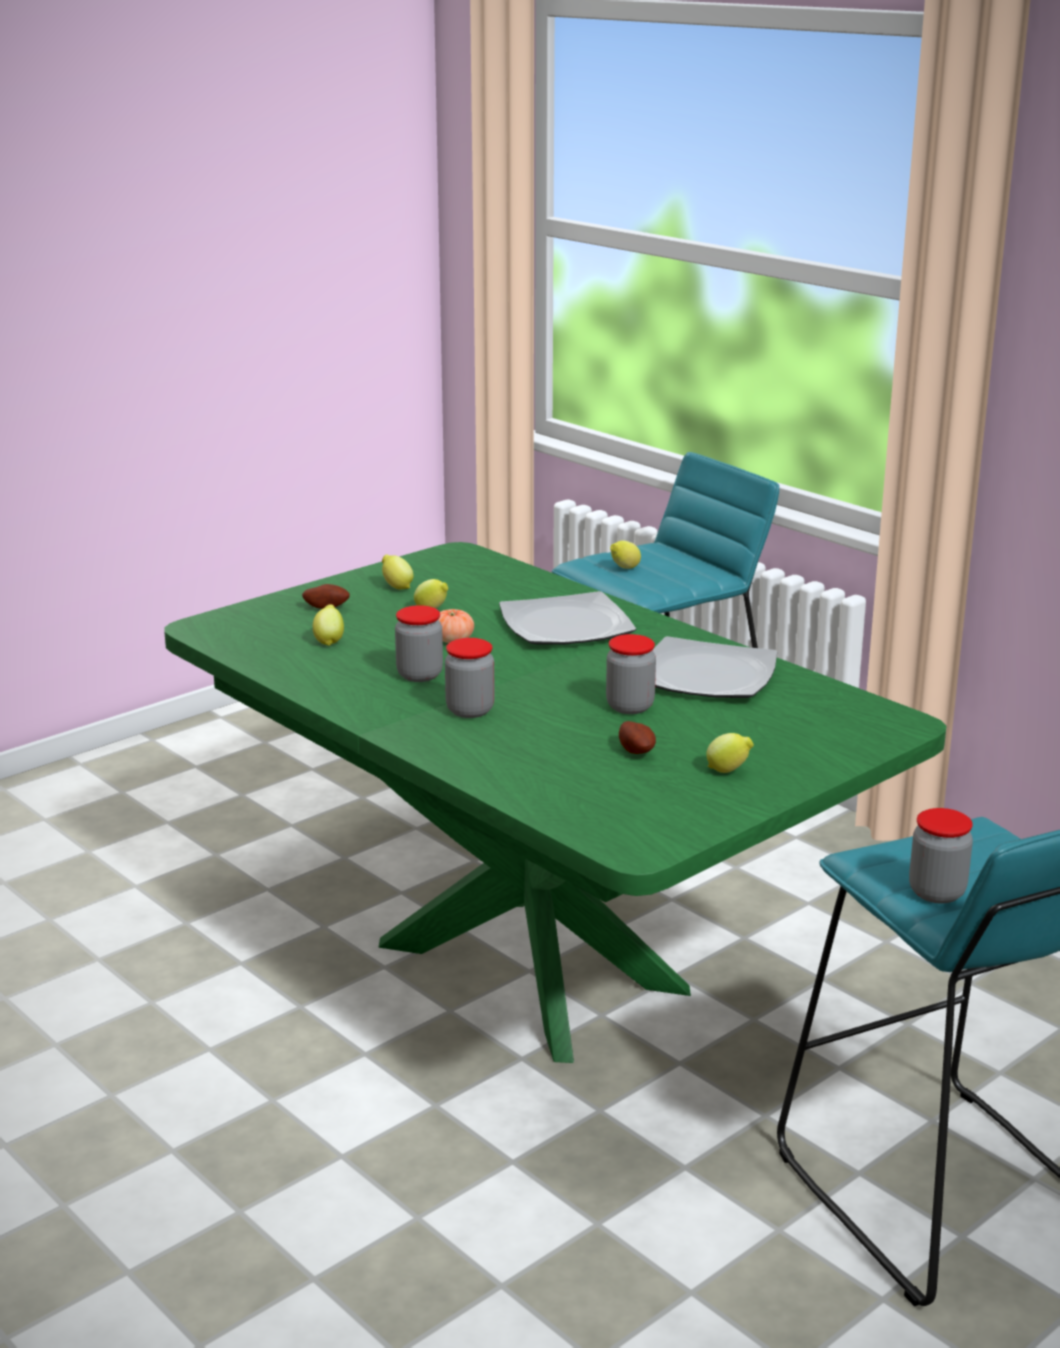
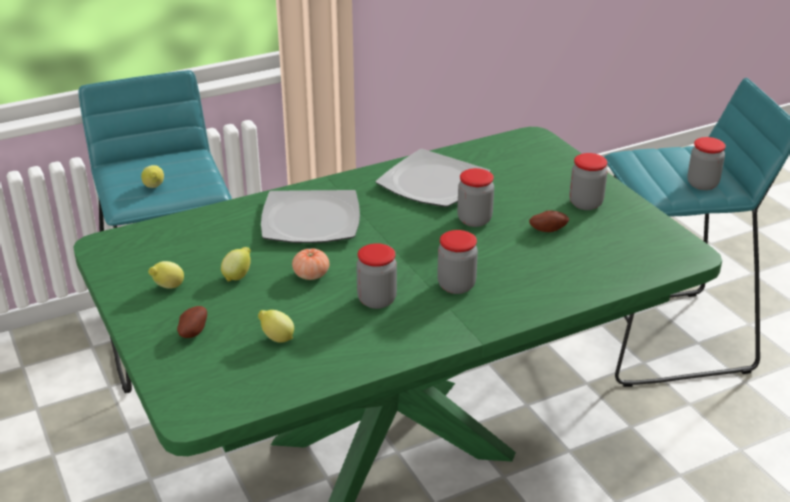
camera: 75 degrees left, 10 degrees up
lemon [706,733,754,773] -> jar [569,153,607,210]

